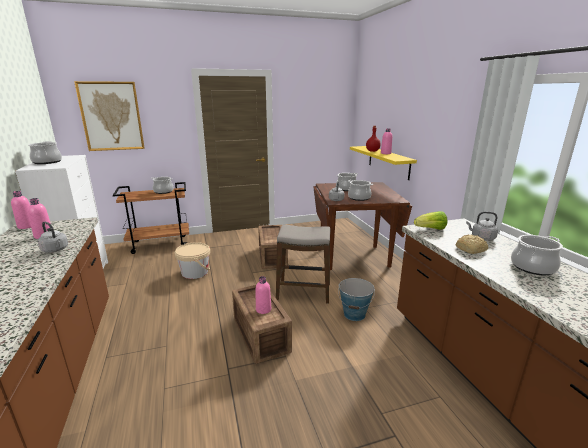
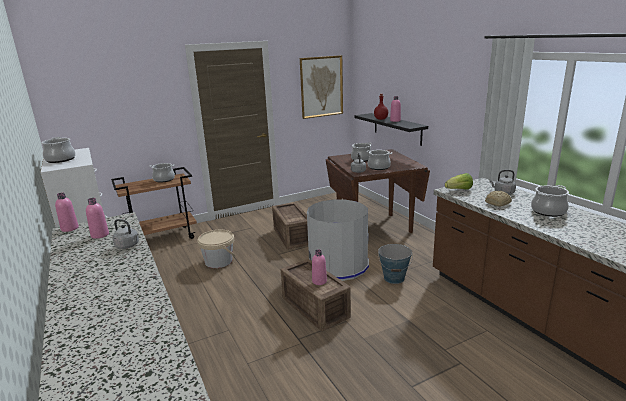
camera: 10 degrees left, 0 degrees up
picture [74,81,145,151] -> picture moved to [300,55,343,119]
stool [276,225,330,304] -> grey trash can [307,199,369,281]
yellow shelf [350,146,417,180] -> black shelf [355,113,428,146]

